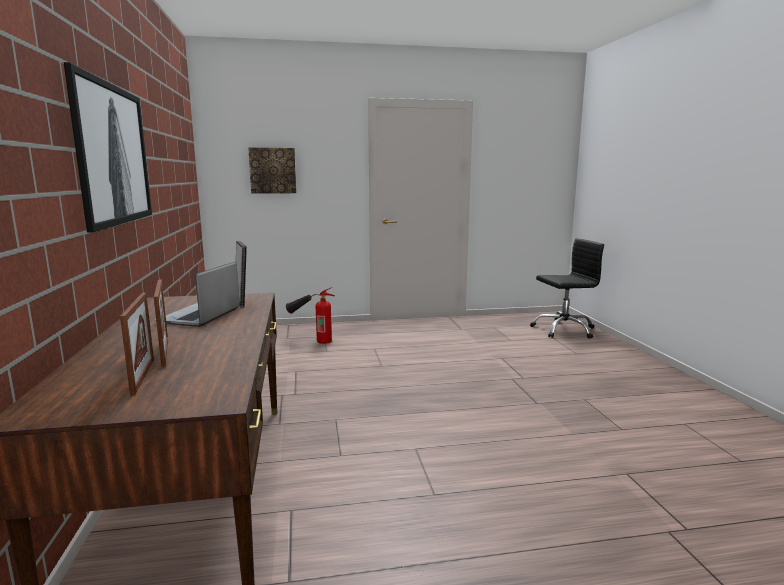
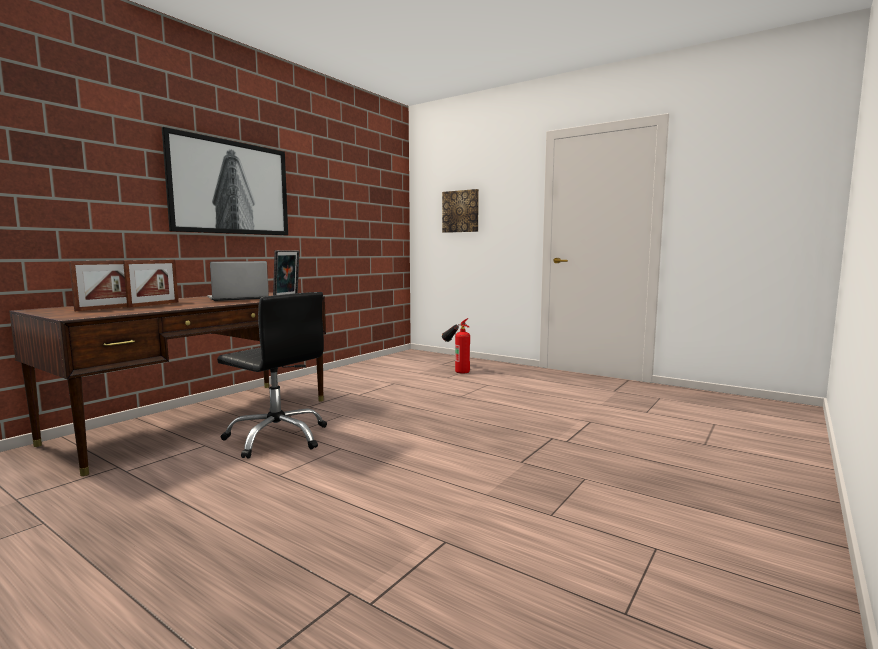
camera: 45 degrees right, 5 degrees down
black office chair [530,238,604,339] -> black office chair moved to [217,292,327,459]

